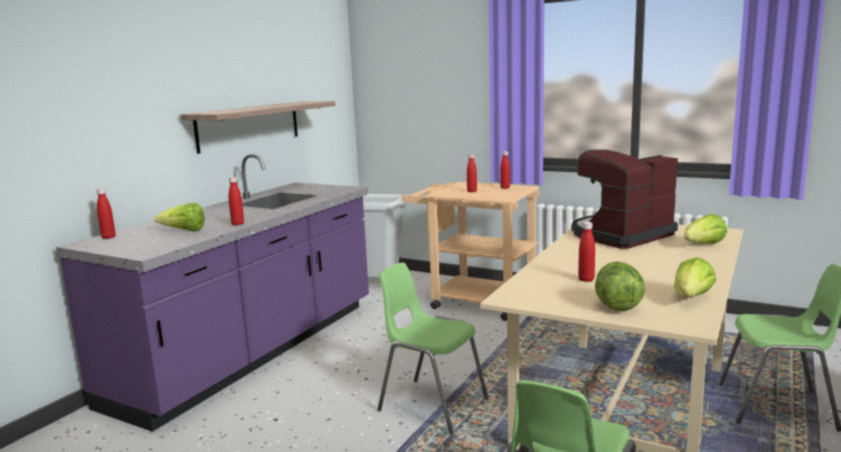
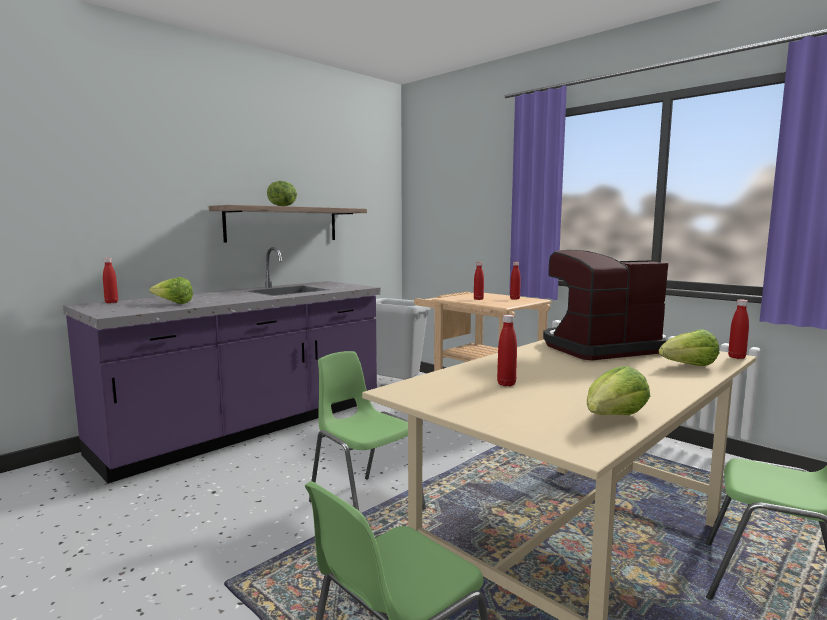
camera: 15 degrees right, 5 degrees down
red bottle [229,177,244,226] -> red bottle moved to [728,299,749,359]
lettuce [595,261,645,311] -> lettuce moved to [267,181,297,206]

